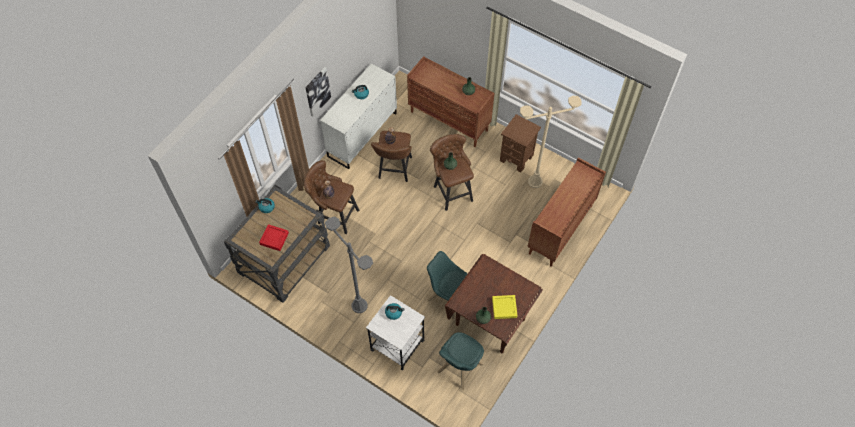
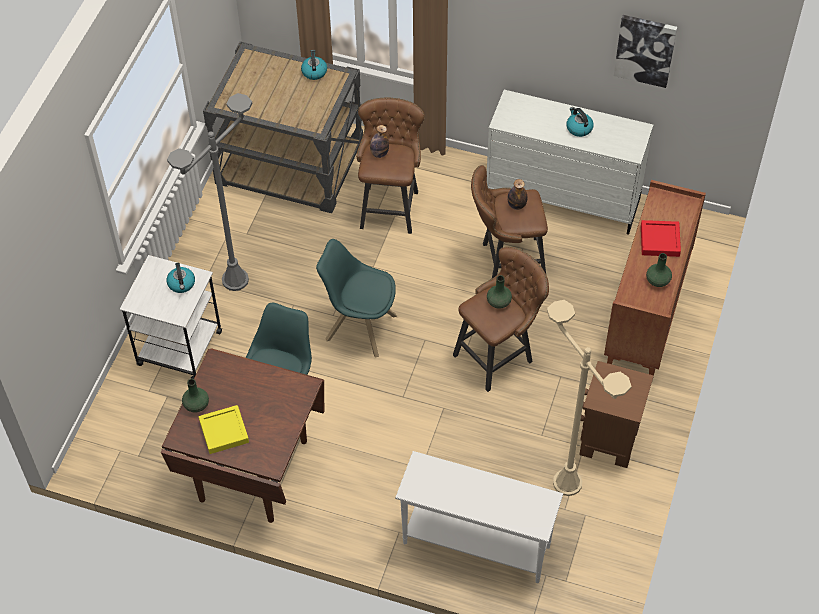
camera: 75 degrees right, 5 degrees down
red tray [259,224,289,251] -> red tray moved to [641,220,681,257]
picture [305,67,331,117] -> picture moved to [614,15,677,88]
turquoise chair [438,332,484,390] -> turquoise chair moved to [316,239,397,358]
brown cabinet [527,157,606,267] -> white console table [395,451,563,583]

